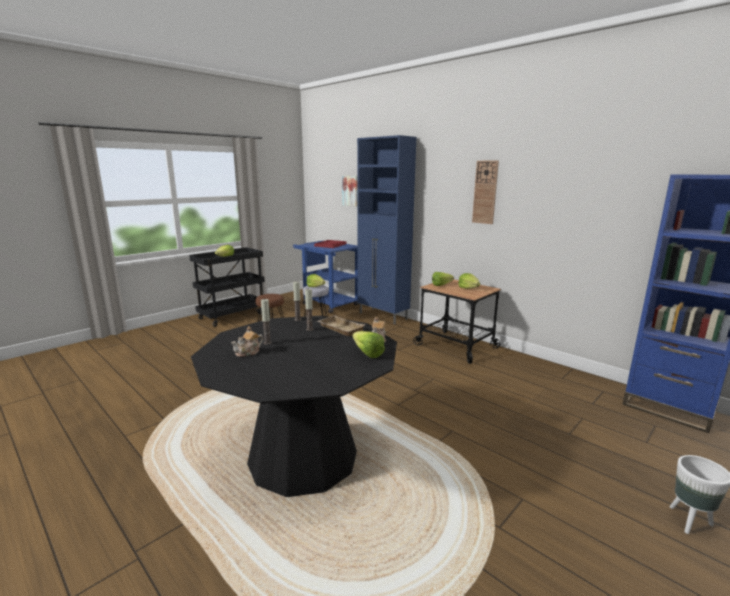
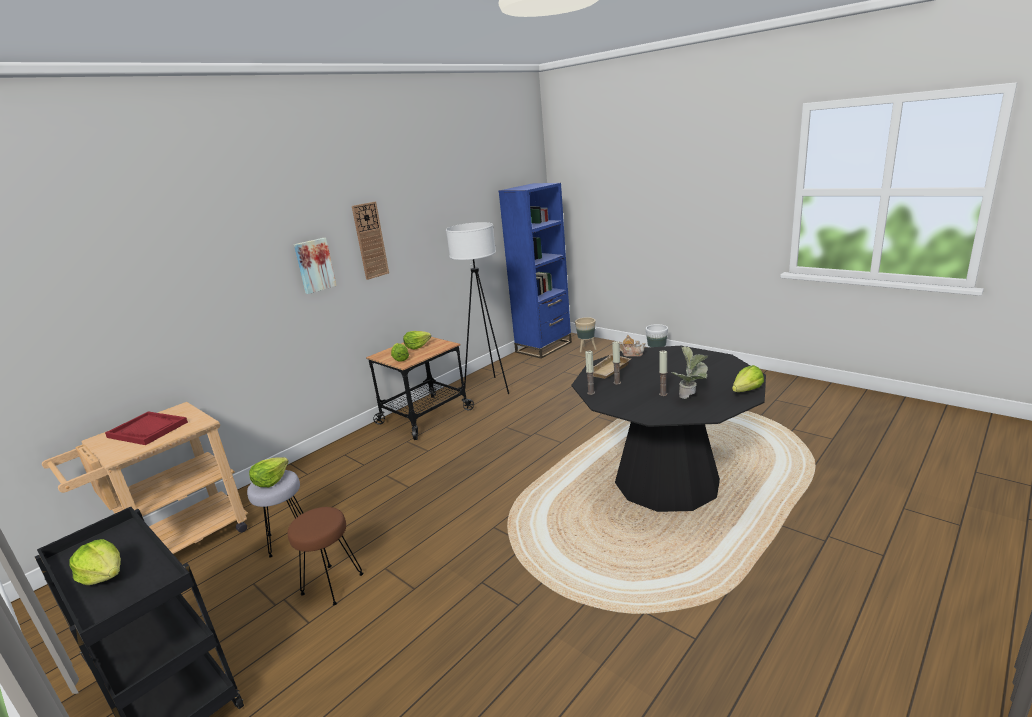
camera: 90 degrees left, 5 degrees up
teapot [231,326,263,357] -> potted plant [671,346,708,399]
blue cart [293,241,359,313] -> beige cart [42,402,248,554]
picture [342,176,357,207] -> picture moved to [294,238,337,294]
lettuce [353,331,385,358] -> lettuce moved to [732,365,764,392]
blue cabinet [357,135,416,324] -> none
none -> white floor lamp [446,222,509,394]
none -> beige planter [575,317,597,352]

